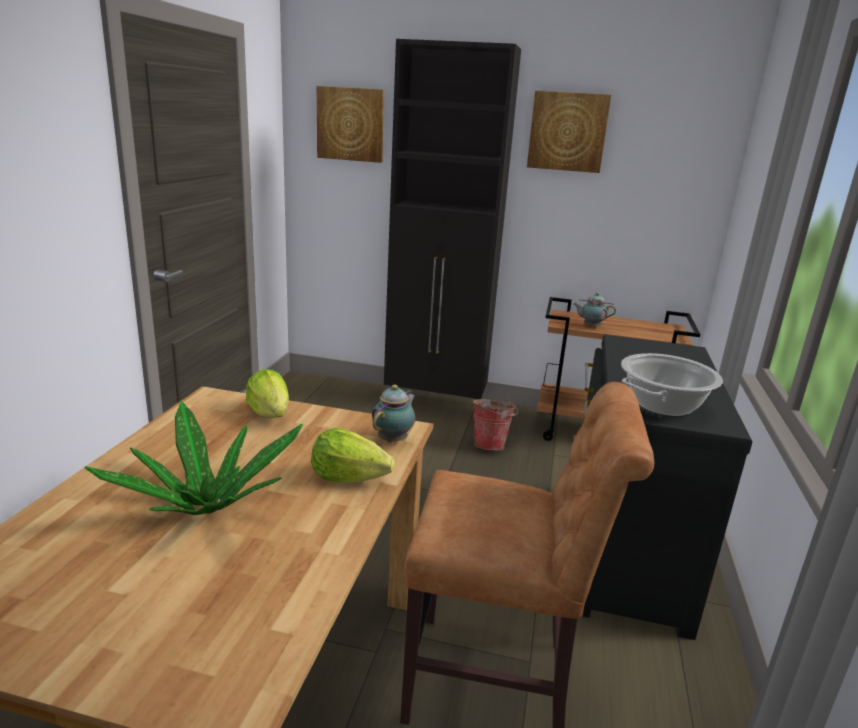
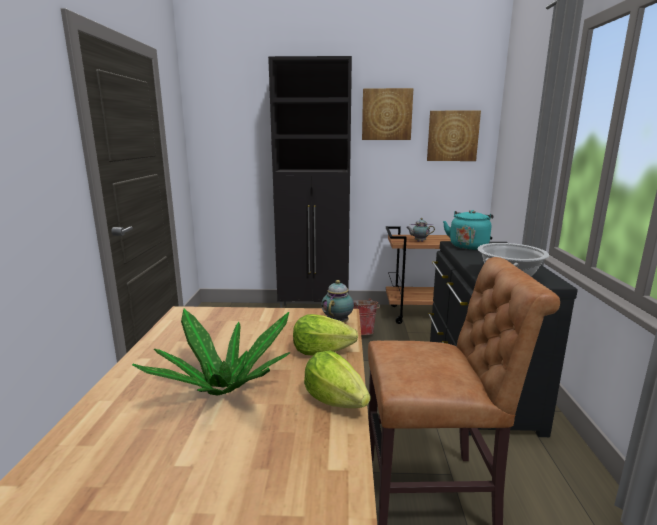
camera: 10 degrees left, 5 degrees down
lettuce [246,369,289,418] -> lettuce moved to [304,350,370,408]
picture [317,86,384,163] -> picture moved to [427,111,481,161]
none -> turquoise kettle [443,210,494,250]

